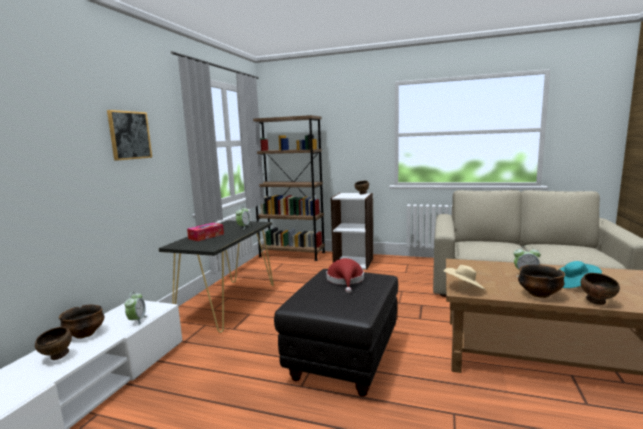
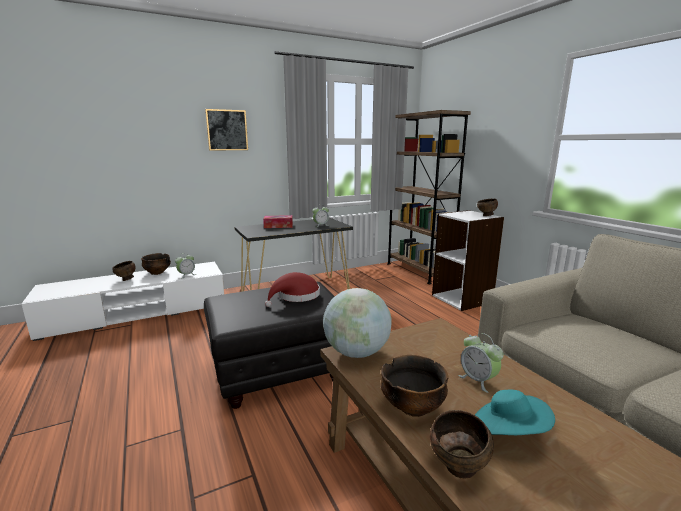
camera: 45 degrees right, 5 degrees up
beige hat [444,265,486,290] -> globe [323,288,392,358]

